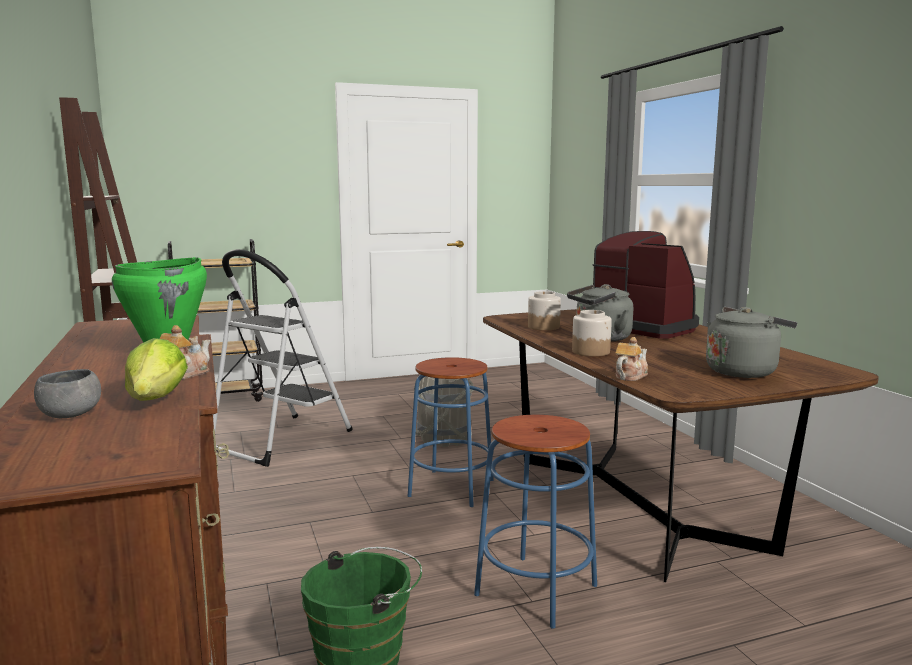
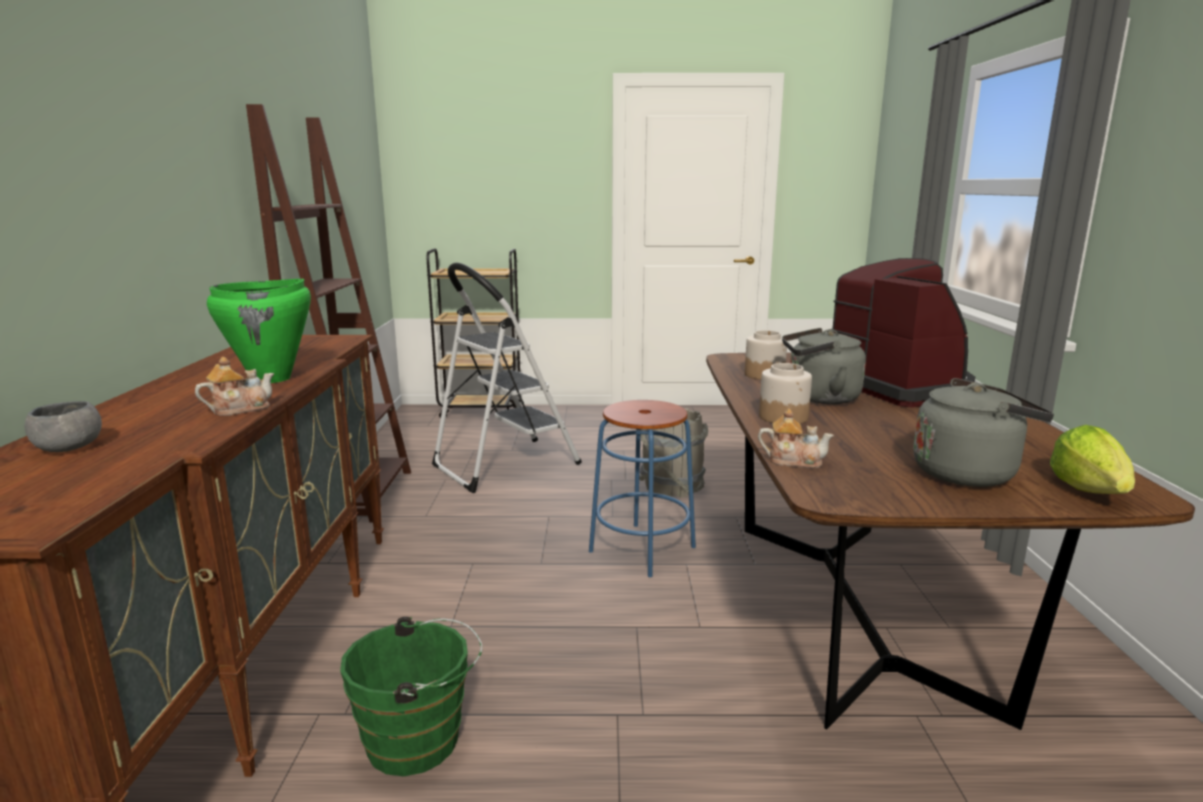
camera: 20 degrees right, 5 degrees up
lettuce [125,338,188,401] -> lettuce moved to [1050,425,1135,494]
blue stool [474,415,597,629] -> none
teapot [615,337,648,381] -> teapot turned 45 degrees clockwise [758,408,834,468]

